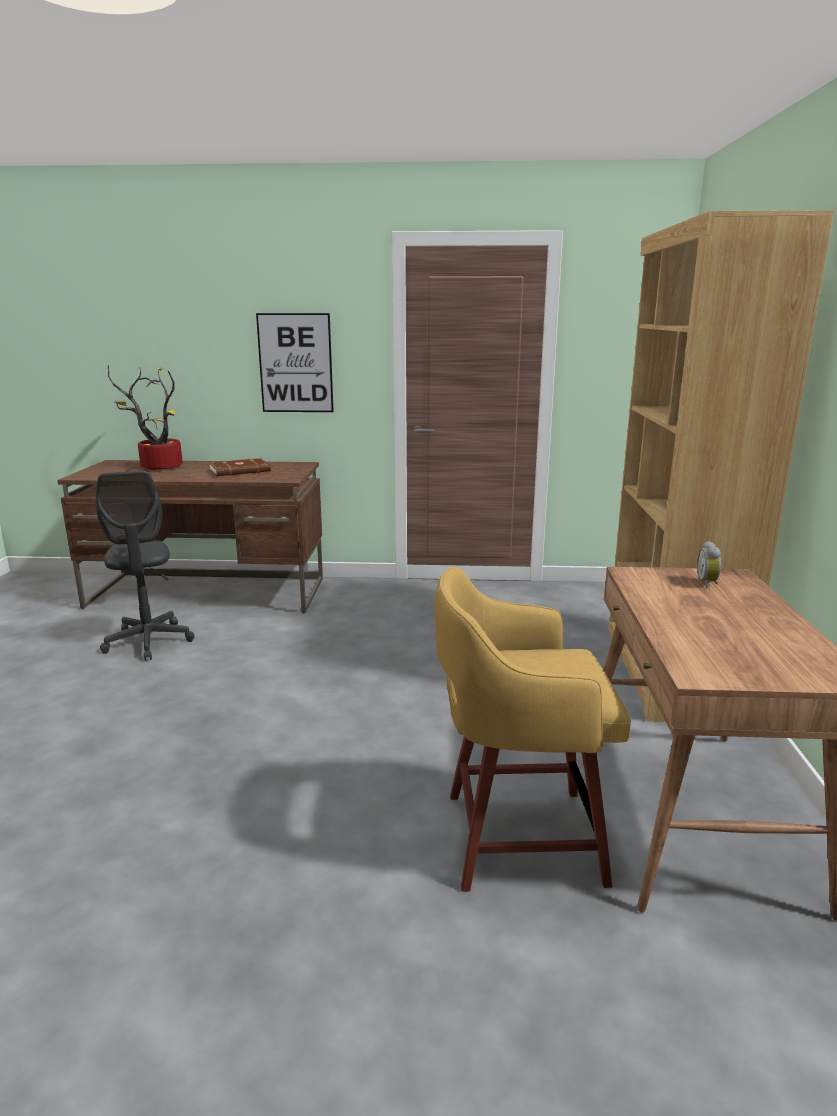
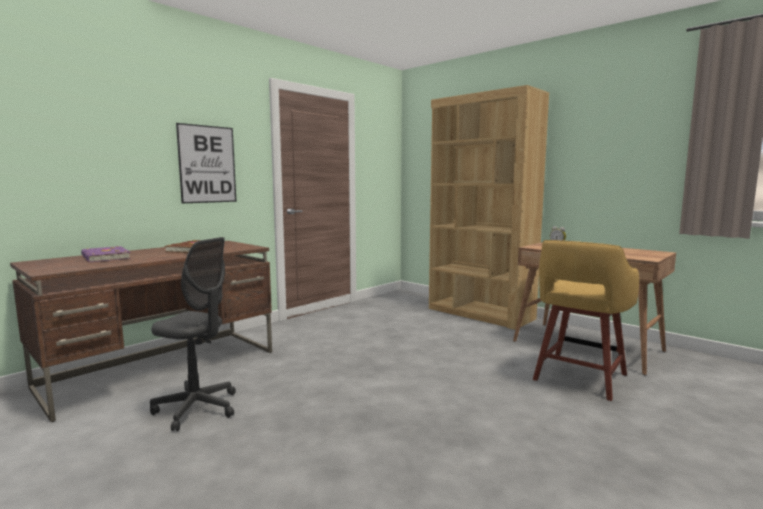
camera: 50 degrees left, 10 degrees down
potted plant [108,365,183,470] -> purple book [81,246,131,262]

